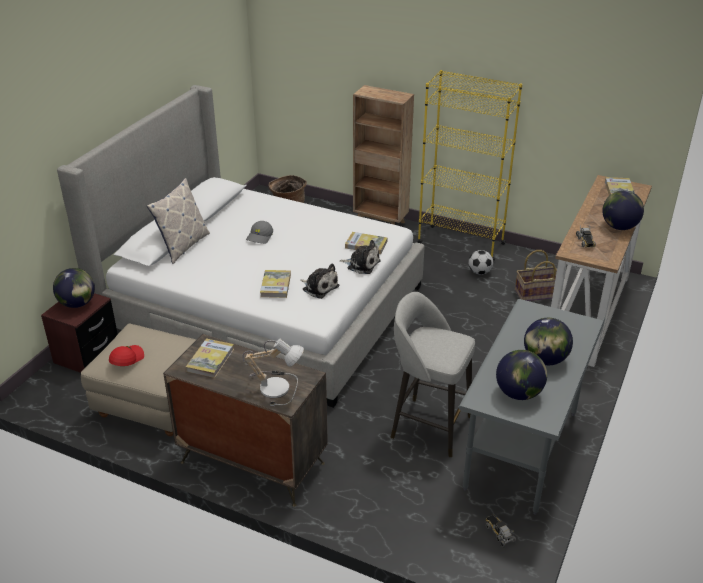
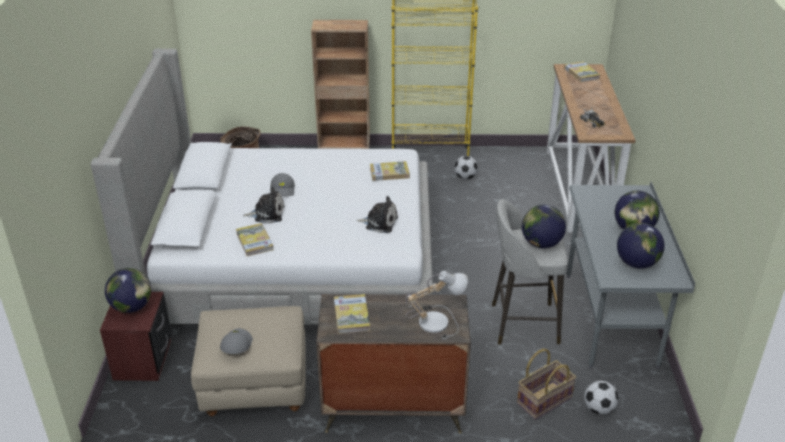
camera: 25 degrees left, 0 degrees up
red cap [109,345,144,366] -> grey cap [220,328,253,354]
pillow [147,178,210,264] -> none
book [260,270,291,298] -> book moved to [236,223,273,256]
plush toy [340,240,381,274] -> plush toy moved to [243,187,284,223]
toy truck [485,514,516,547] -> none
basket [515,250,557,301] -> basket moved to [517,349,576,420]
globe [602,190,644,230] -> globe moved to [522,205,566,248]
none -> football [584,381,619,415]

